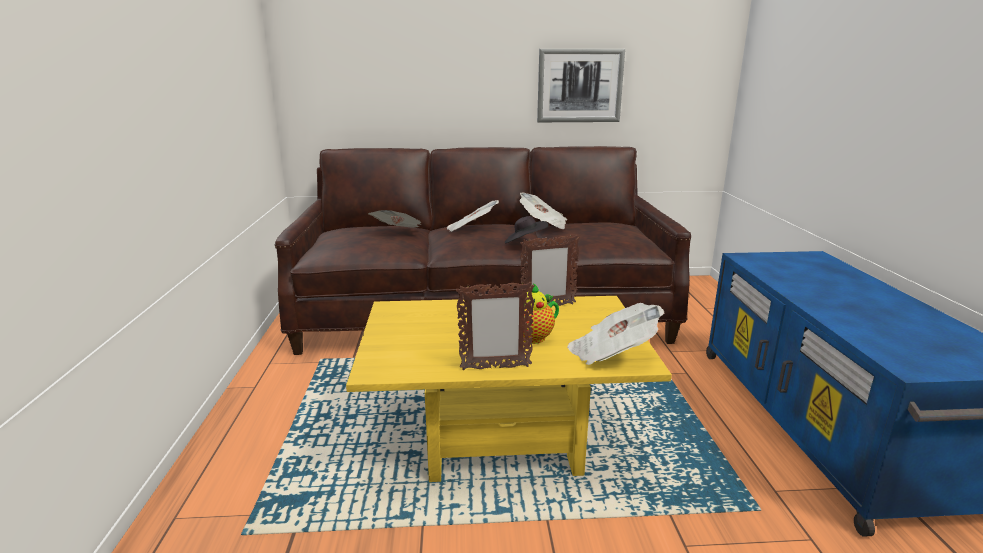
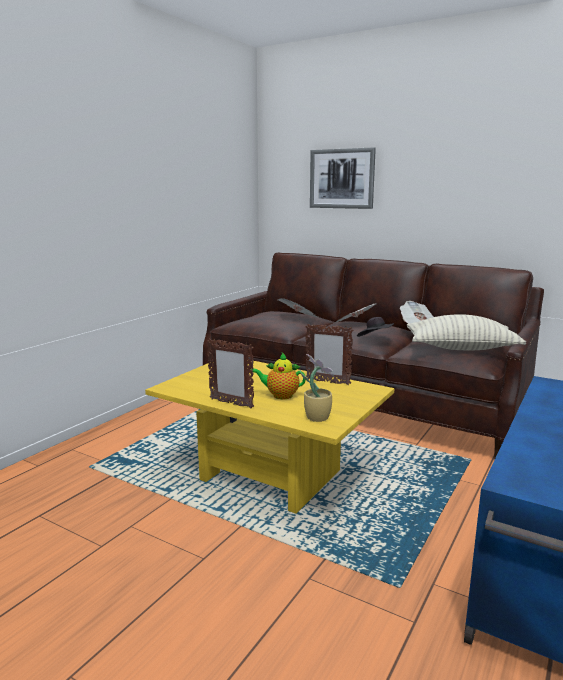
camera: 35 degrees right, 5 degrees down
picture [537,49,625,122] -> picture moved to [310,147,376,209]
newspaper [567,303,664,365] -> potted plant [300,354,334,422]
none -> pillow [407,314,526,351]

